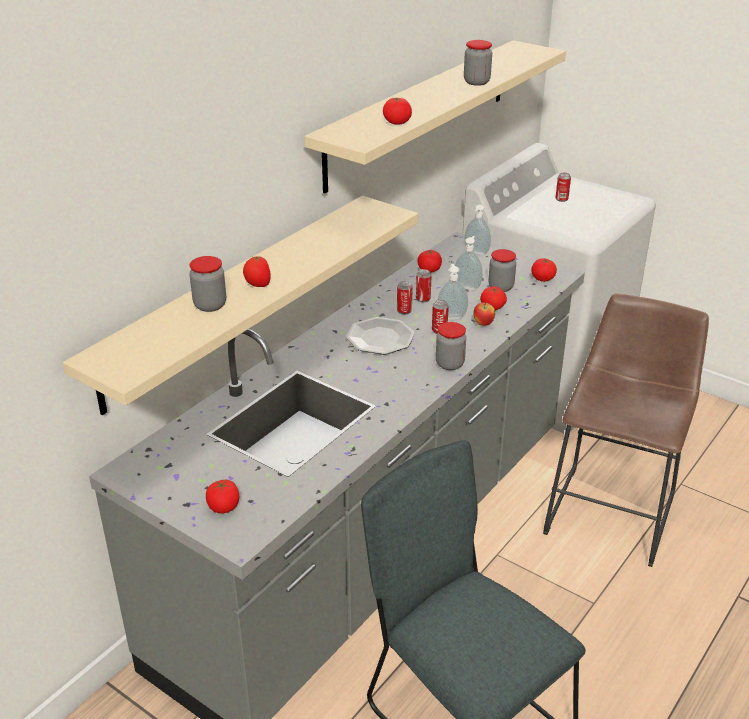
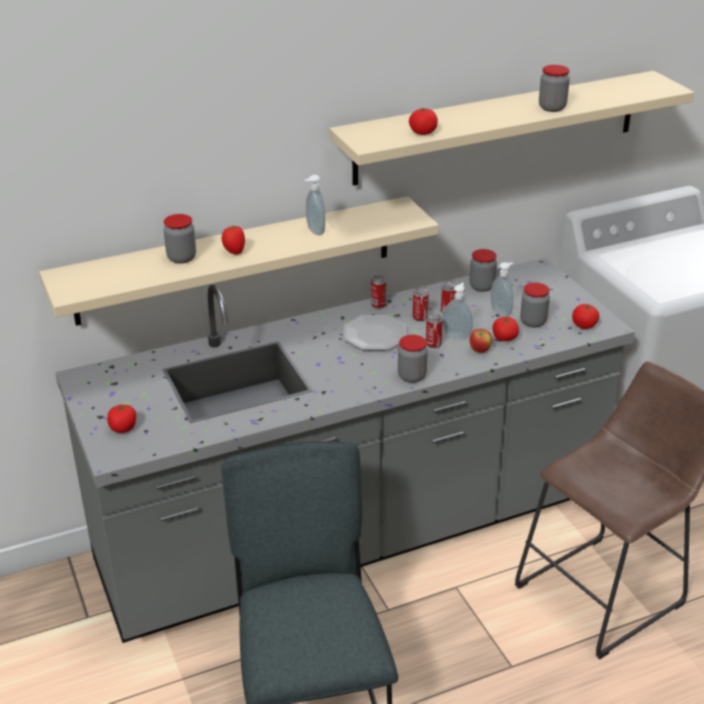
camera: 30 degrees right, 0 degrees up
tomato [418,249,442,273] -> jar [470,249,497,292]
soap dispenser [465,204,491,255] -> soap dispenser moved to [305,175,325,235]
can [556,173,571,202] -> can moved to [371,276,386,309]

